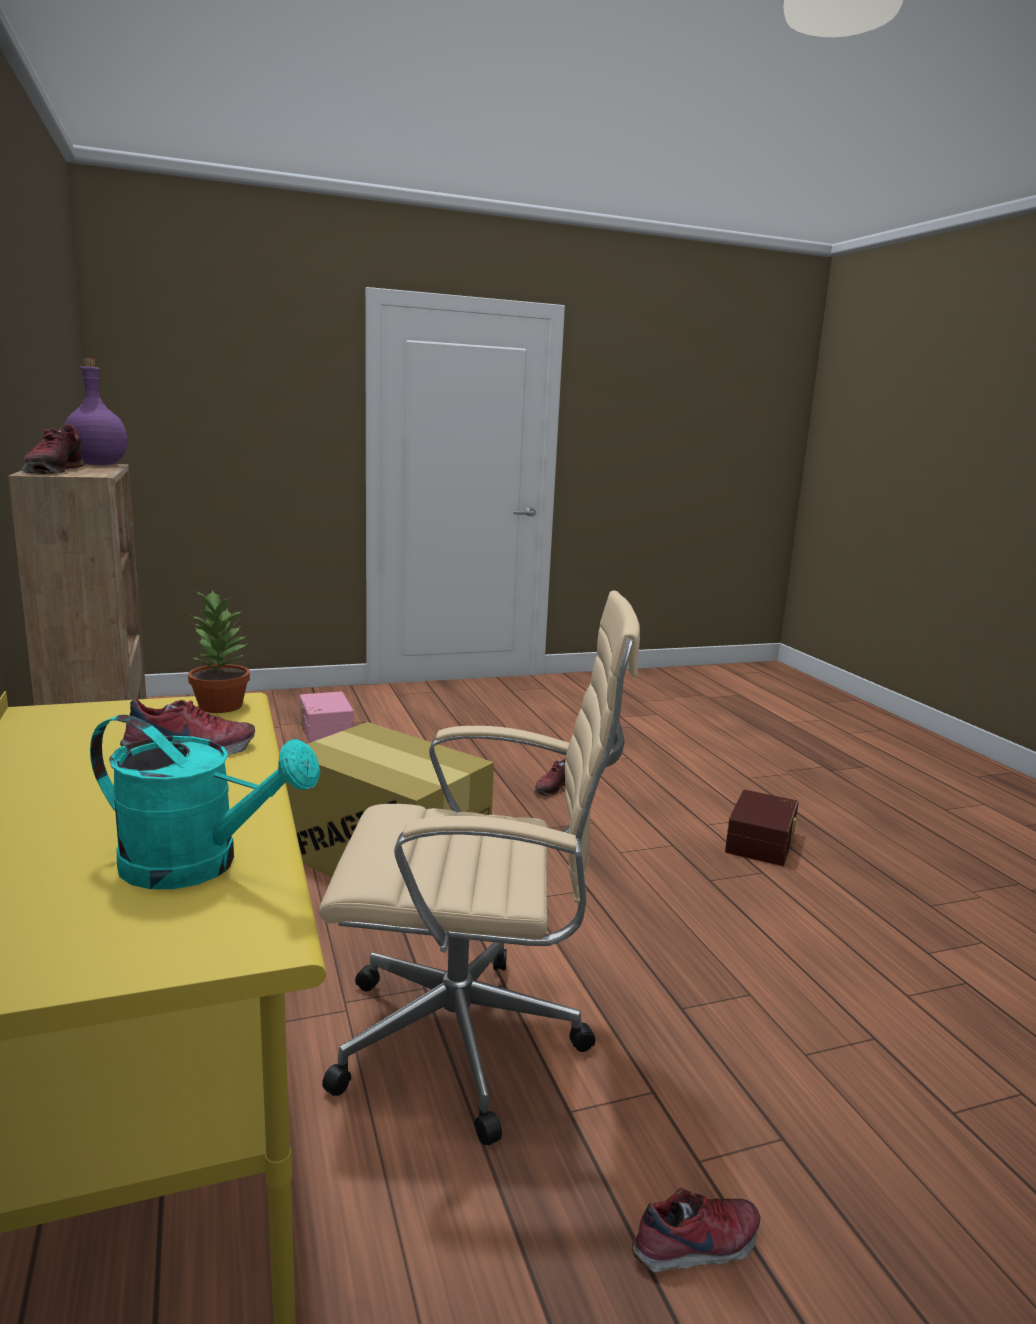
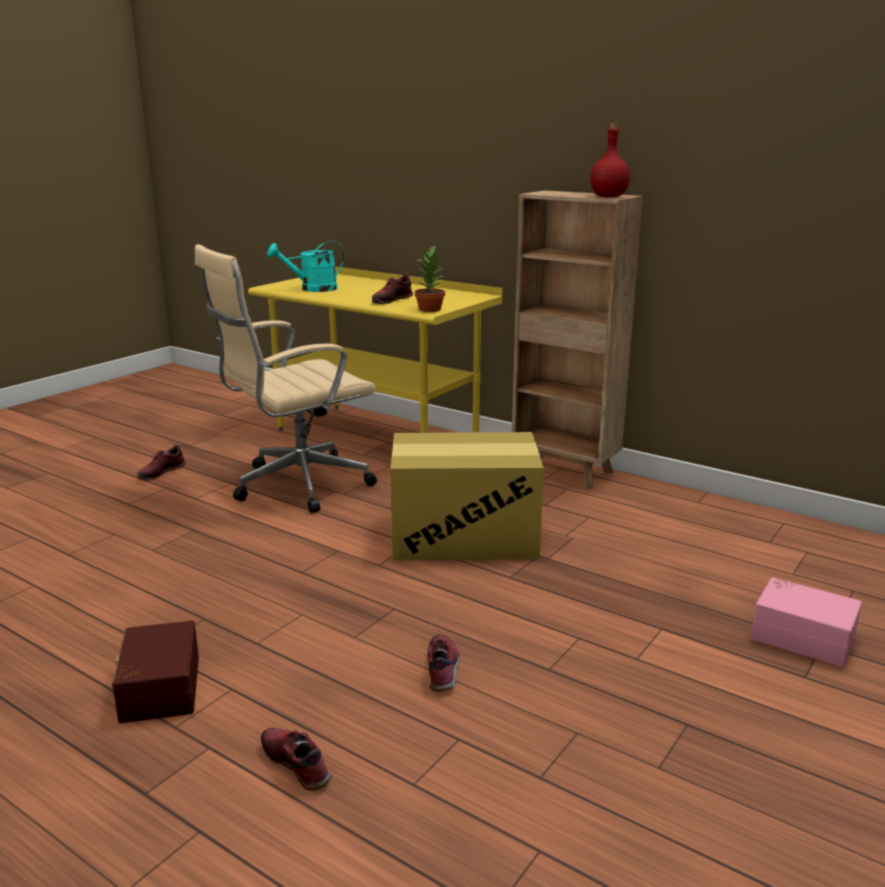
camera: 145 degrees right, 5 degrees up
shoe [22,424,85,474] -> shoe moved to [261,728,332,791]
purple bottle [65,358,127,465] -> red bottle [590,123,630,197]

